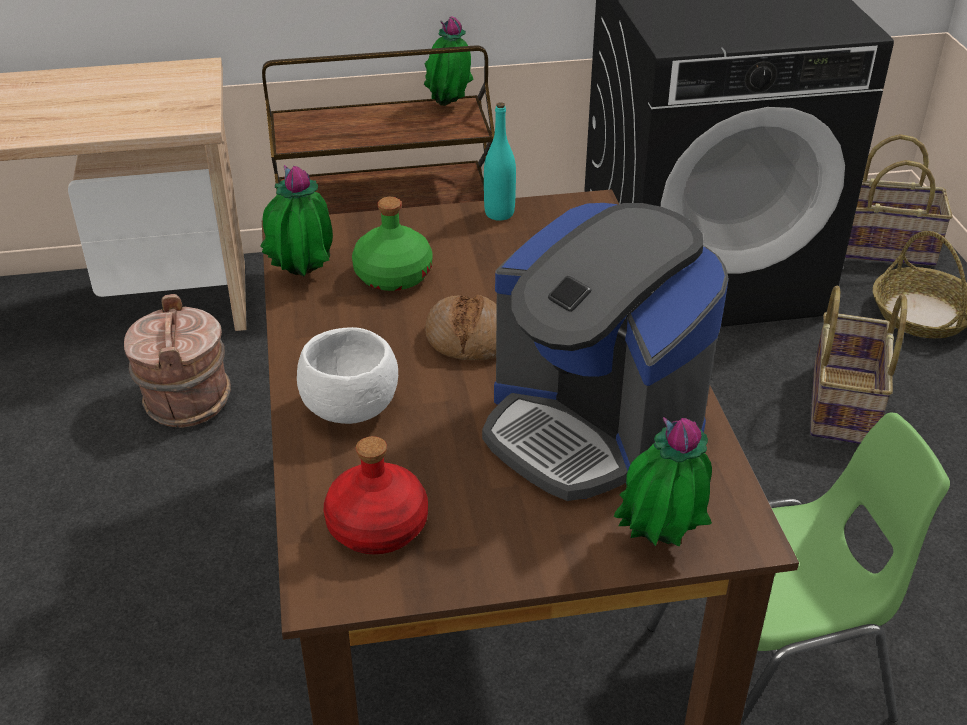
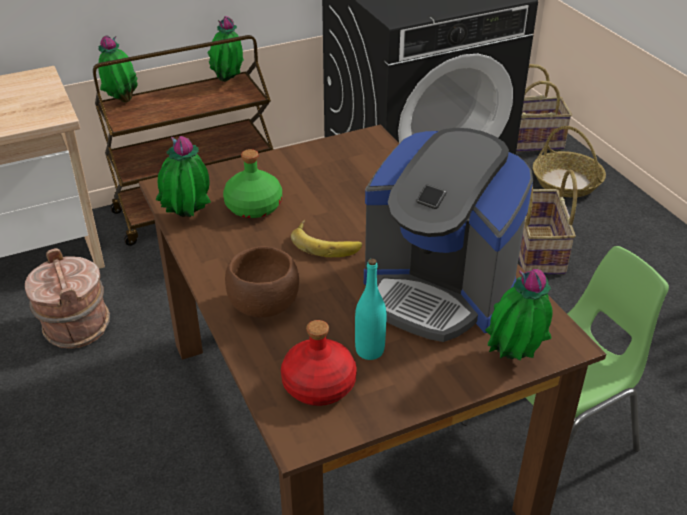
camera: 15 degrees left, 0 degrees up
white bowl [297,327,398,424] -> brown bowl [225,246,299,317]
bread [425,295,497,360] -> banana [291,220,362,257]
turquoise bottle [484,102,516,221] -> turquoise bottle moved to [355,259,387,360]
none -> potted plant [98,35,138,102]

